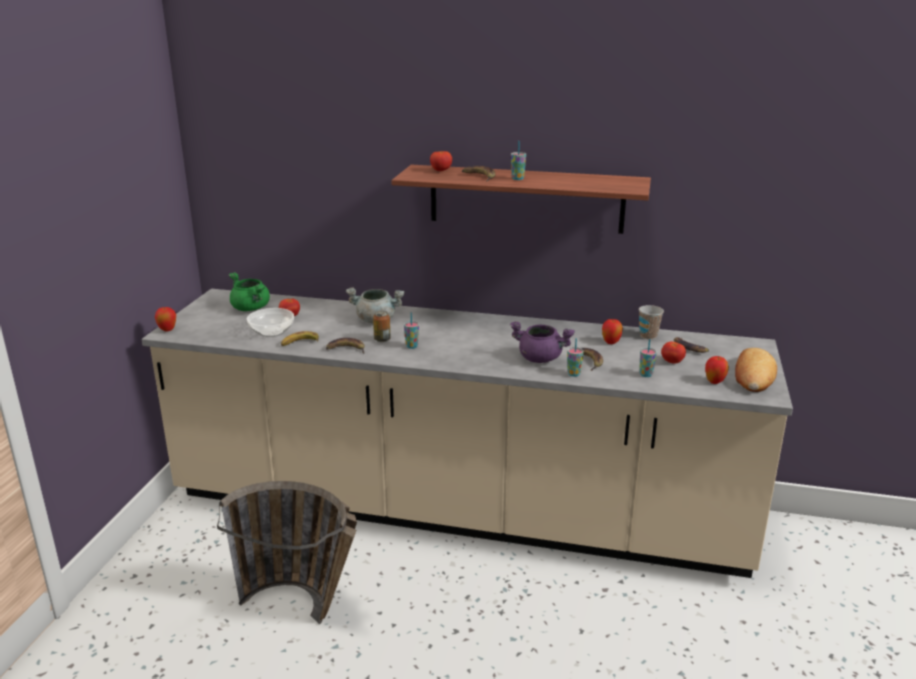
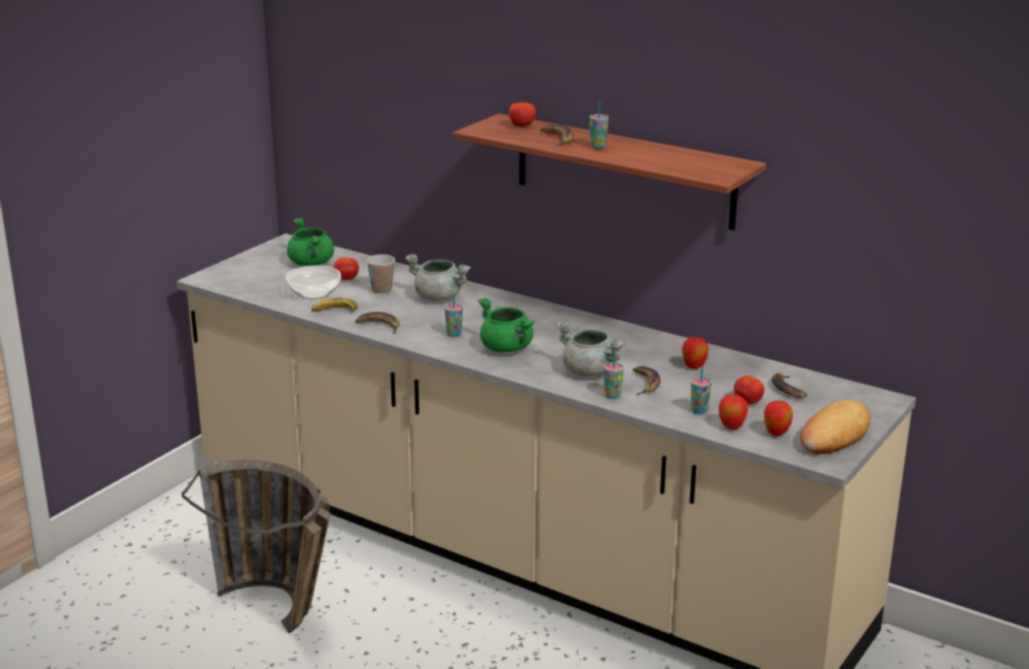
camera: 20 degrees right, 0 degrees up
apple [155,307,176,331] -> apple moved to [719,394,748,430]
can [373,311,390,342] -> none
purple cooking pot [510,321,575,363] -> grey cooking pot [555,321,625,377]
cup [638,305,664,340] -> cup moved to [366,254,395,294]
none -> green cooking pot [477,298,534,353]

